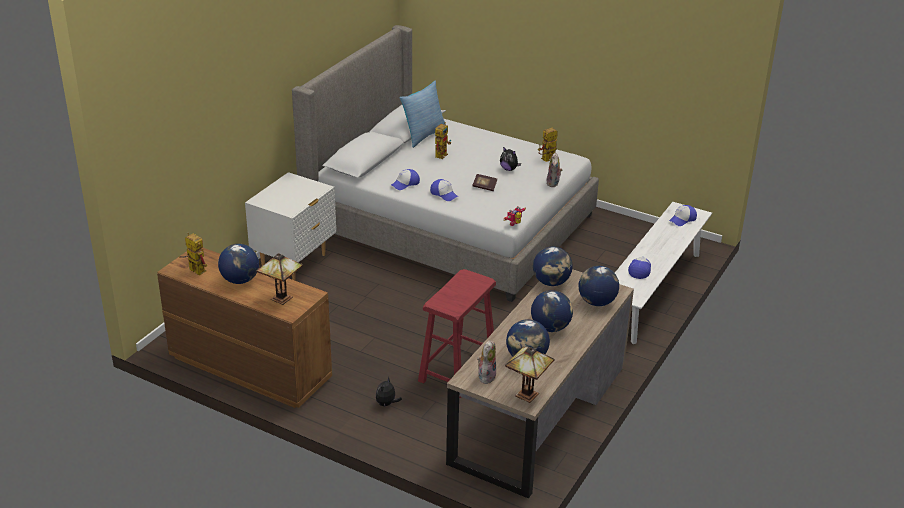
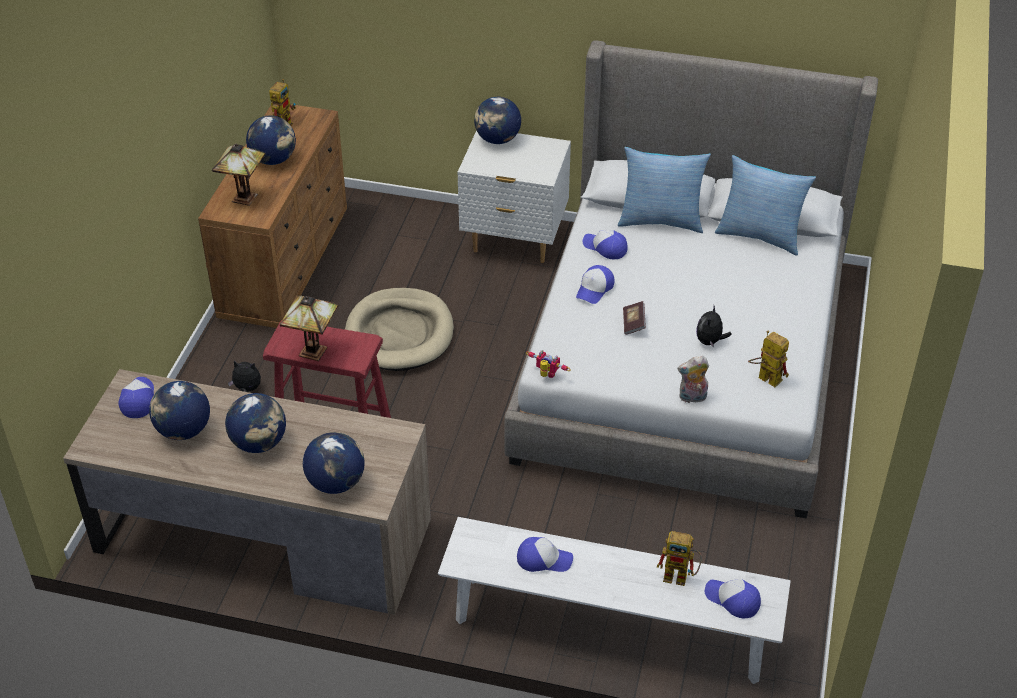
camera: 75 degrees right, 10 degrees up
toy robot [435,122,451,159] -> toy robot moved to [657,531,702,586]
plush toy [477,340,496,384] -> cap [119,377,154,418]
table lamp [505,347,555,403] -> table lamp moved to [280,295,339,361]
globe [533,247,573,286] -> globe moved to [474,97,521,144]
none -> beige dog bed [345,288,454,371]
none -> pillow [618,147,711,233]

